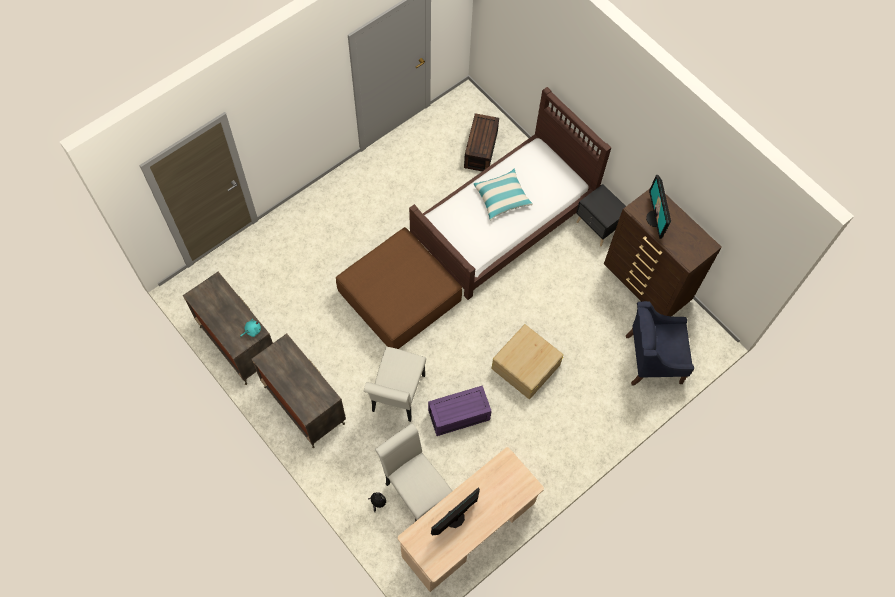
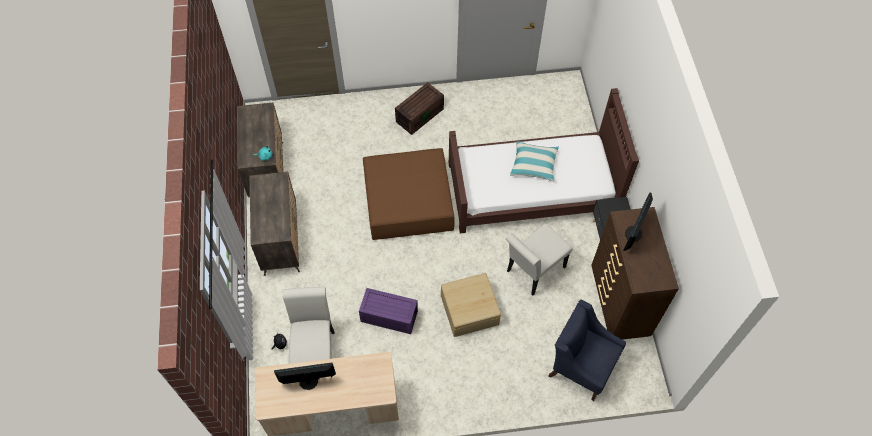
camera: 35 degrees right, 5 degrees down
white chair [364,347,426,422] -> white chair moved to [505,223,573,295]
brown storage box [464,113,499,171] -> brown storage box moved to [395,82,444,135]

